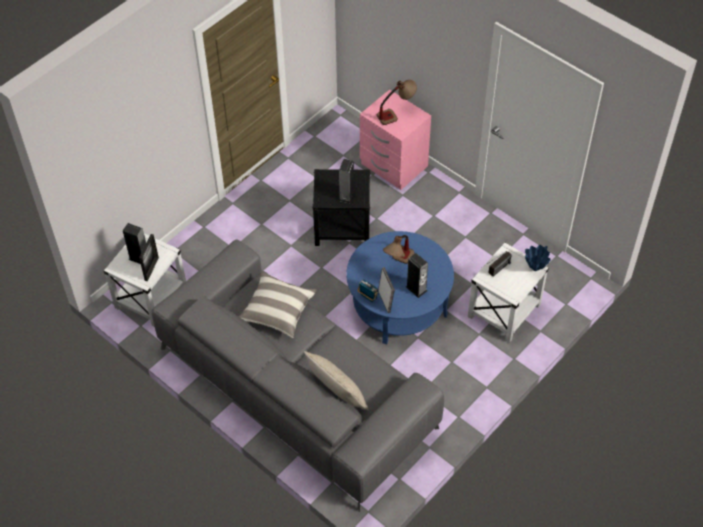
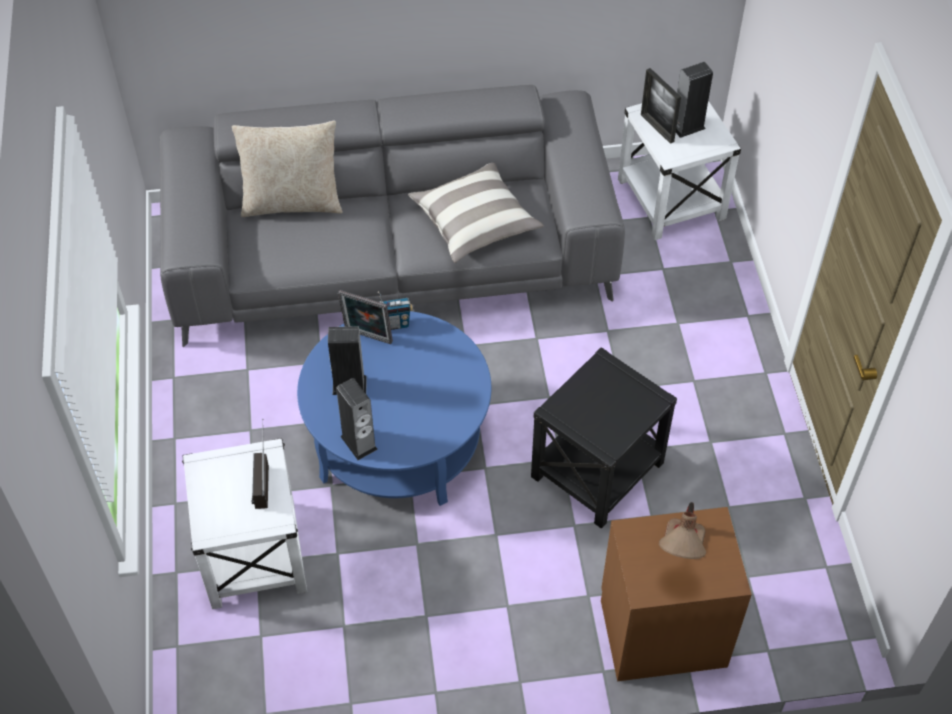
camera: 130 degrees right, 0 degrees up
speaker [339,159,355,203] -> speaker moved to [336,378,378,460]
pink nightstand [360,90,431,190] -> brown nightstand [601,507,752,681]
table lamp [383,235,415,264] -> none
blue vase [525,245,551,271] -> none

